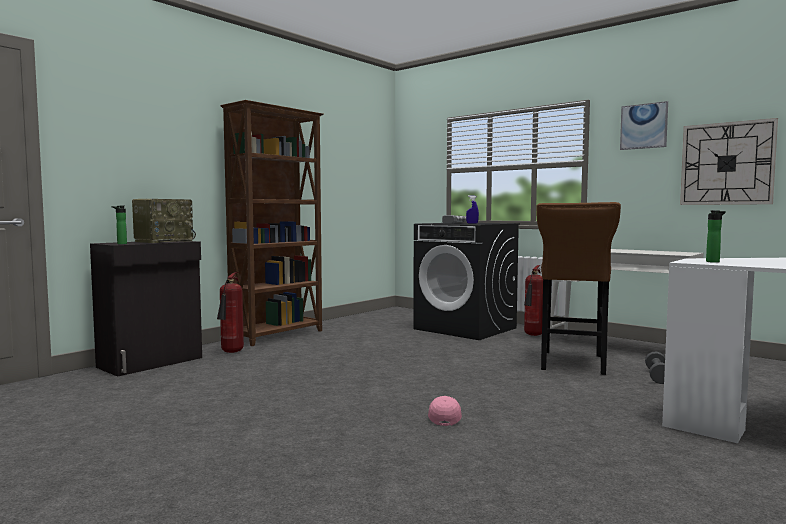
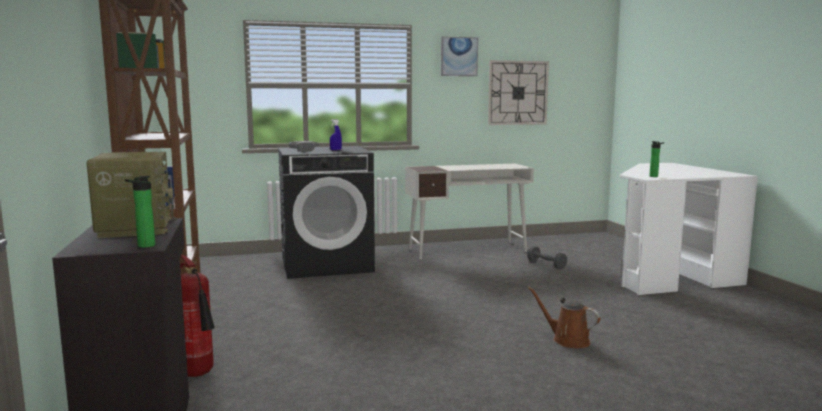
camera: 55 degrees left, 5 degrees up
pink cap [428,396,462,426] -> brown watering can [528,287,600,348]
fire extinguisher [524,265,543,336] -> none
brown stool [537,202,621,375] -> none

